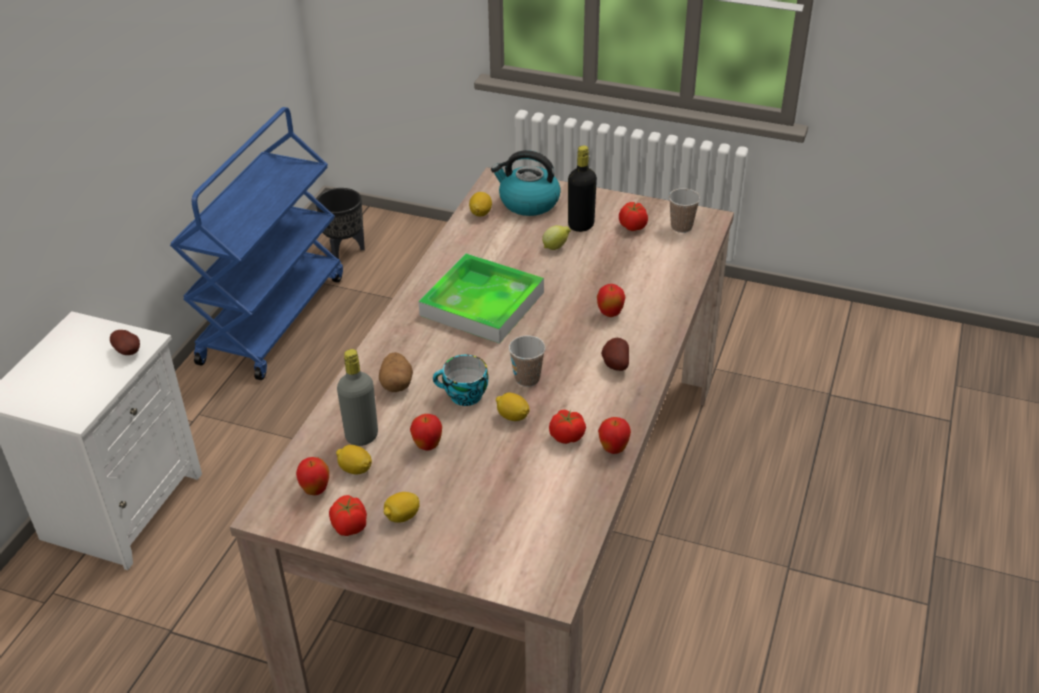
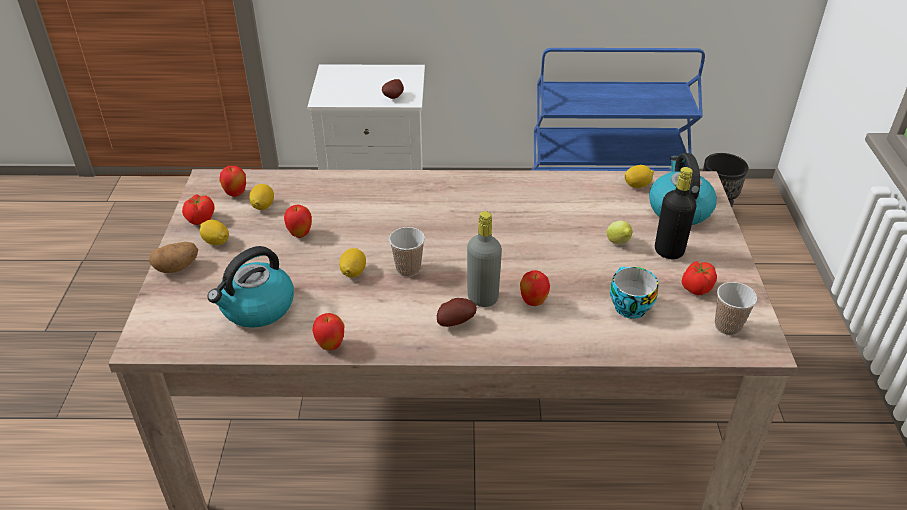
camera: 70 degrees right, 0 degrees up
grey bottle [337,349,378,446] -> grey bottle moved to [467,211,502,307]
potato [379,352,413,392] -> potato moved to [149,242,198,273]
tray [418,253,544,344] -> none
cup [433,355,488,406] -> cup moved to [610,267,658,319]
tomato [549,409,586,444] -> none
none -> kettle [207,246,294,328]

